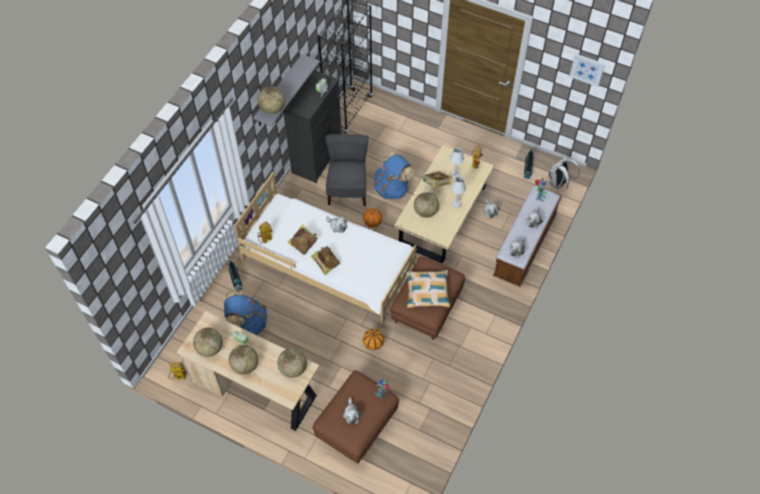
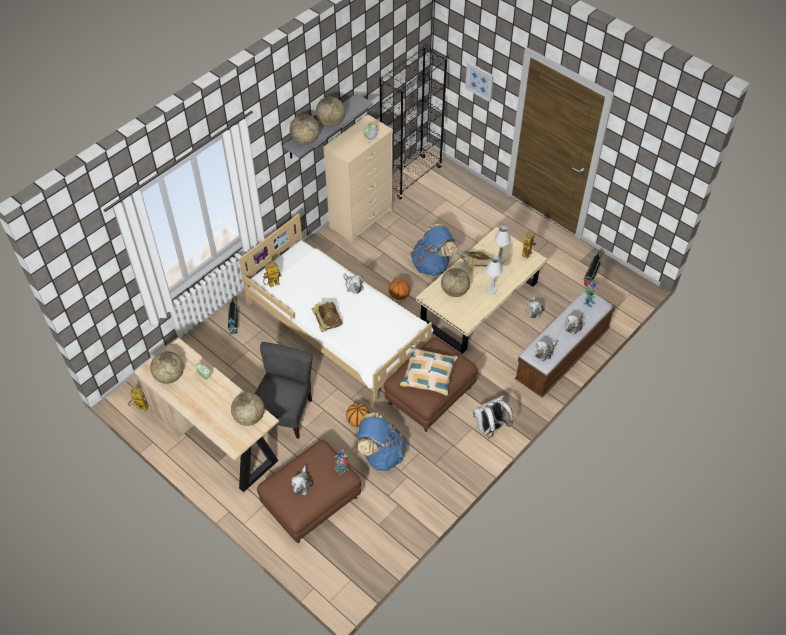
camera: 15 degrees right, 5 degrees down
blue backpack [224,291,267,335] -> blue backpack moved to [357,412,407,471]
globe [229,345,258,375] -> globe moved to [316,97,345,127]
black dresser [283,70,342,183] -> beige dresser [323,115,393,243]
book [287,225,318,255] -> none
grey chair [326,134,369,206] -> grey chair moved to [255,342,313,439]
white backpack [549,156,580,190] -> white backpack moved to [473,396,513,438]
picture [569,54,605,87] -> picture moved to [465,62,494,102]

